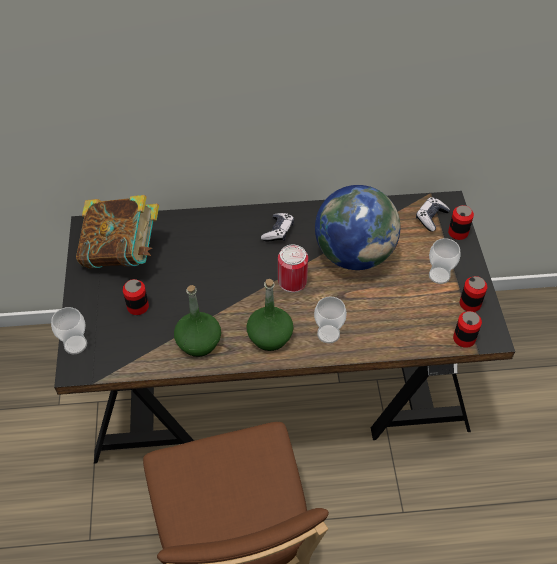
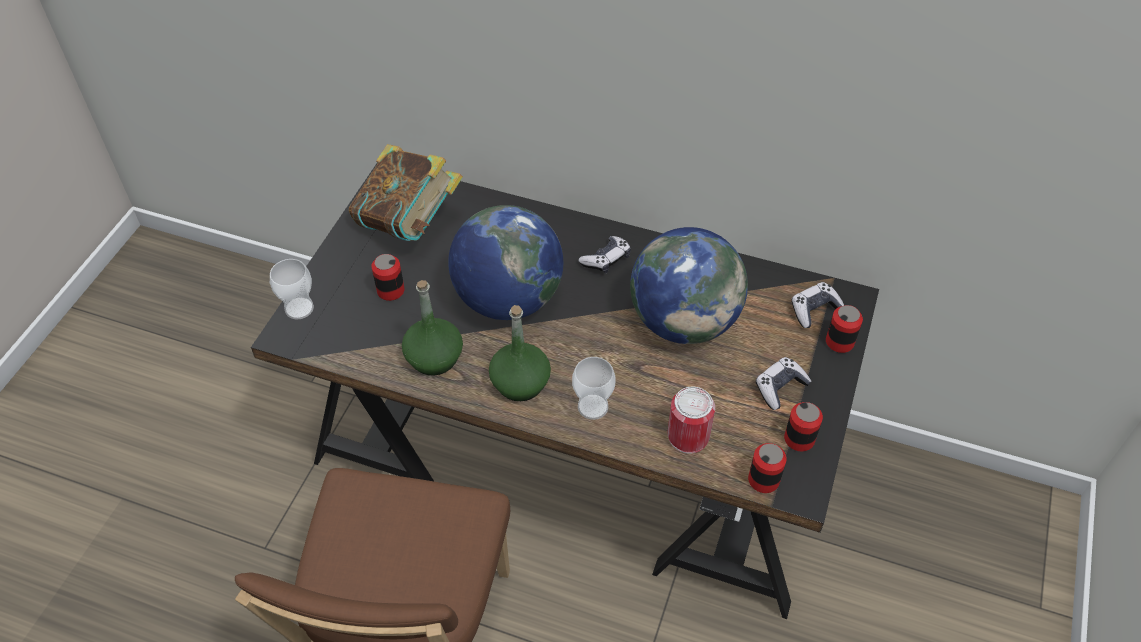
camera: 25 degrees right, 0 degrees up
can [278,245,308,293] -> can moved to [667,387,715,454]
cup [429,238,461,284] -> game controller [756,357,812,410]
none -> globe [448,205,563,320]

